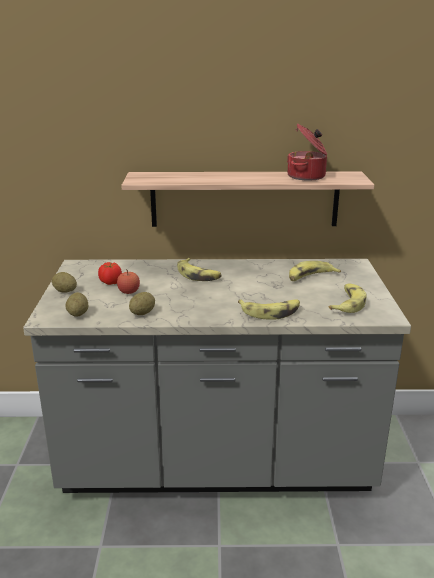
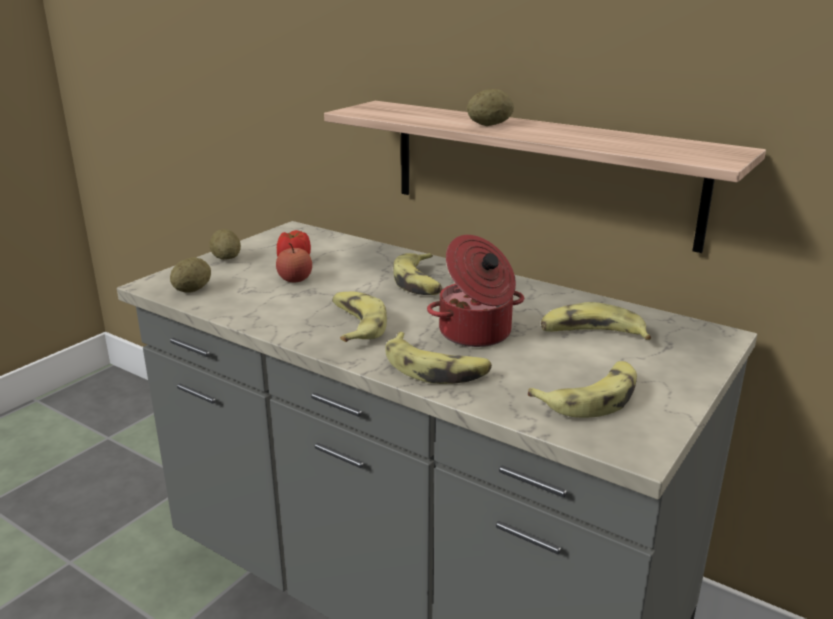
camera: 35 degrees right, 0 degrees up
potato [129,292,155,315] -> potato moved to [467,89,514,126]
cooking pot [287,124,327,181] -> cooking pot moved to [427,235,525,347]
none -> banana [332,292,387,342]

